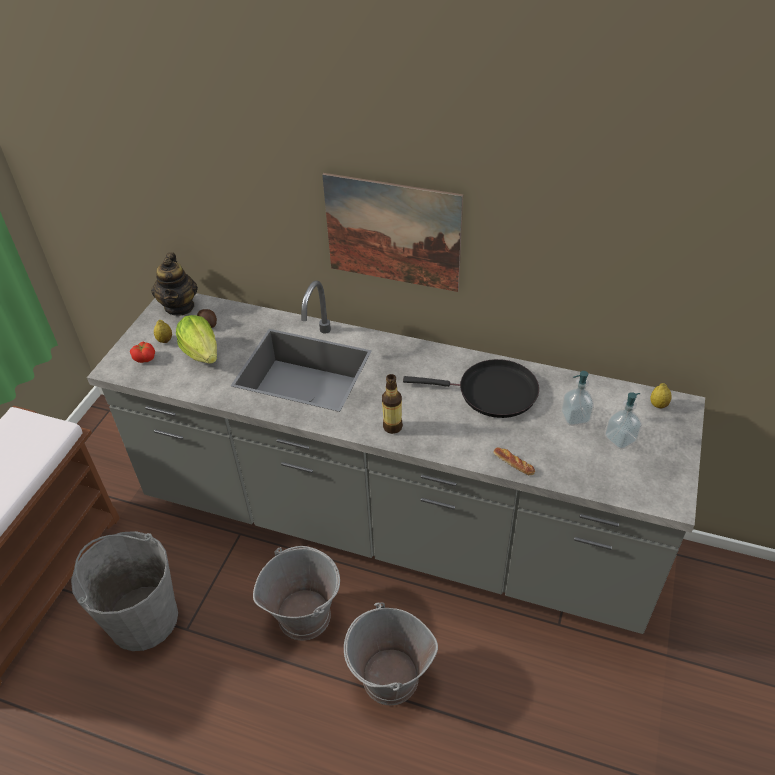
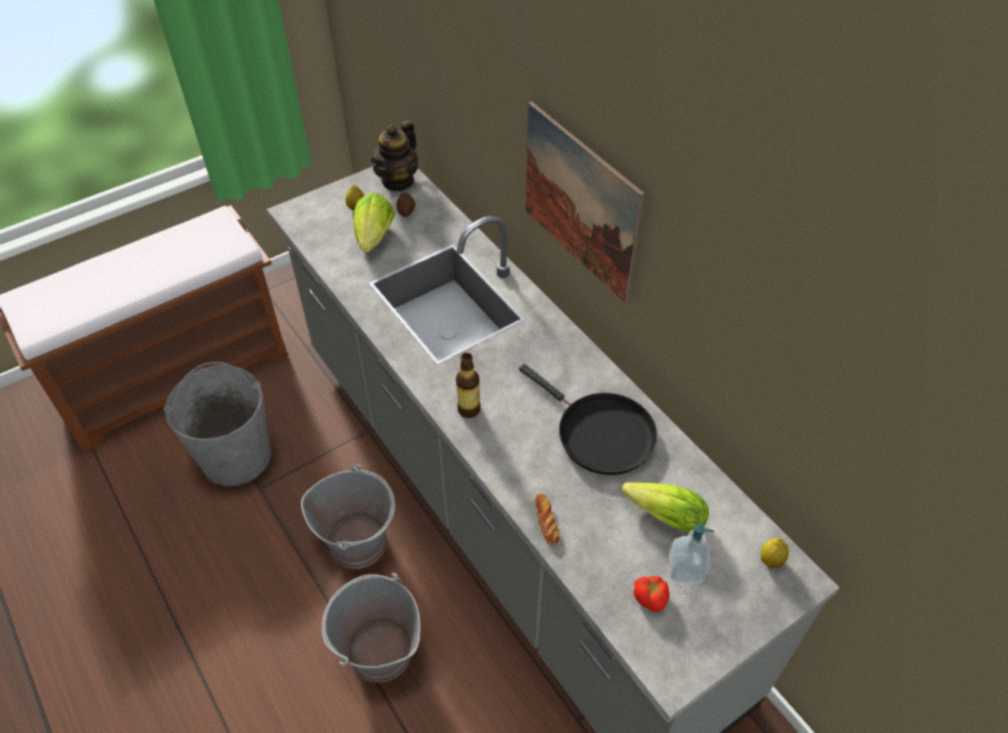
camera: 35 degrees right, 5 degrees up
tomato [130,342,155,363] -> tomato moved to [633,576,669,612]
soap dispenser [561,371,594,426] -> lettuce [621,482,709,531]

